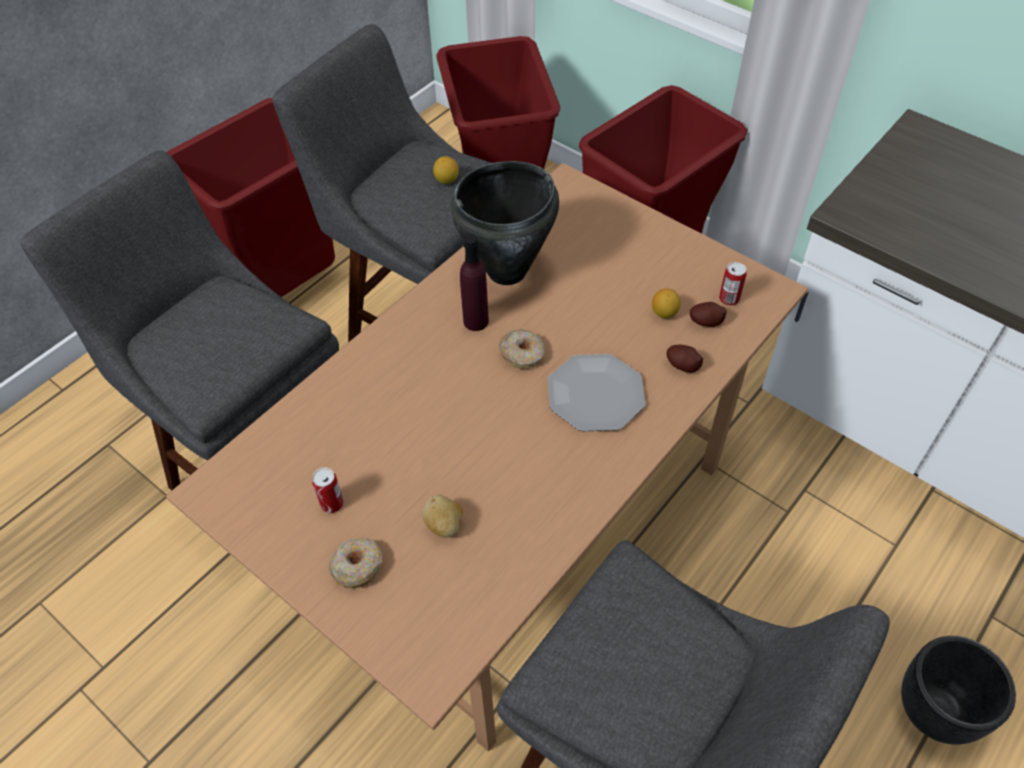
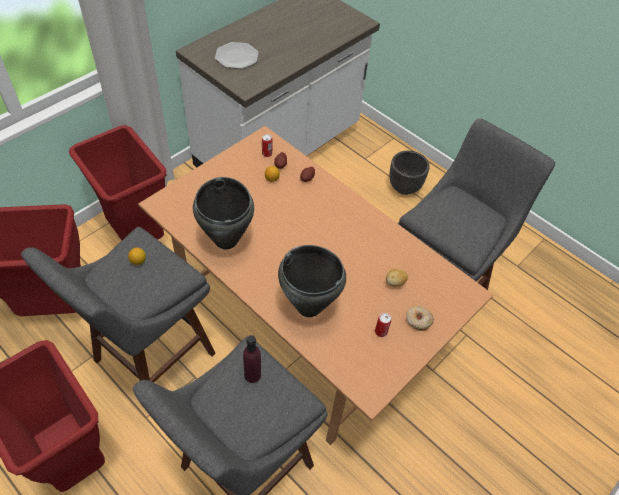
camera: 90 degrees left, 0 degrees up
purple bottle [460,235,489,331] -> purple bottle moved to [243,335,261,383]
donut [499,329,545,369] -> none
plate [548,354,646,431] -> plate moved to [215,42,259,69]
none -> black cooking pot [278,245,346,317]

